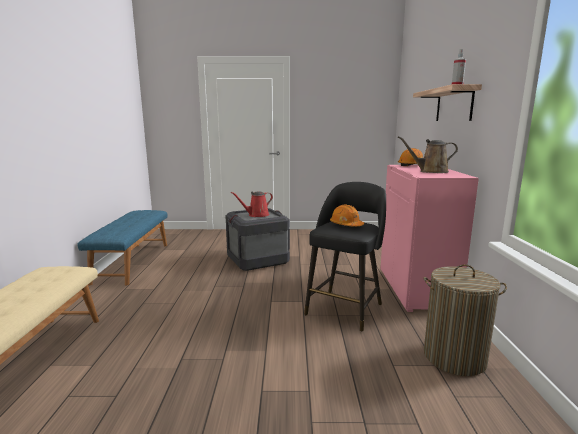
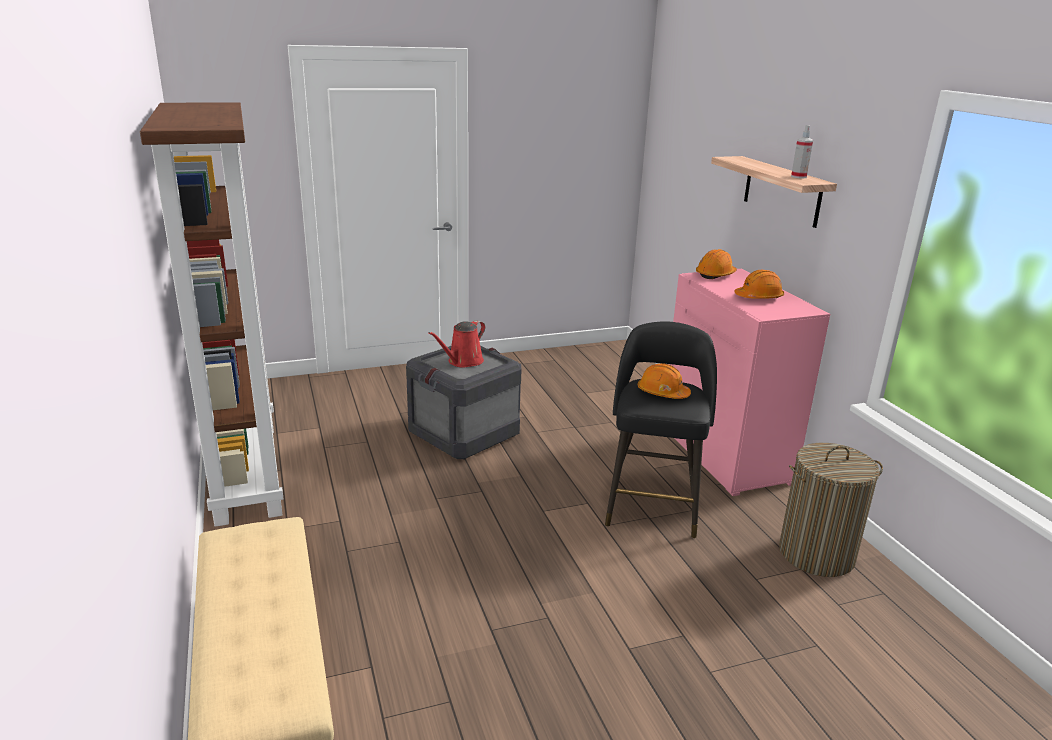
camera: 20 degrees left, 10 degrees up
blue bench [78,210,167,285] -> brown bookcase [140,102,284,527]
brown watering can [398,136,458,173] -> orange hard hat [734,269,784,299]

